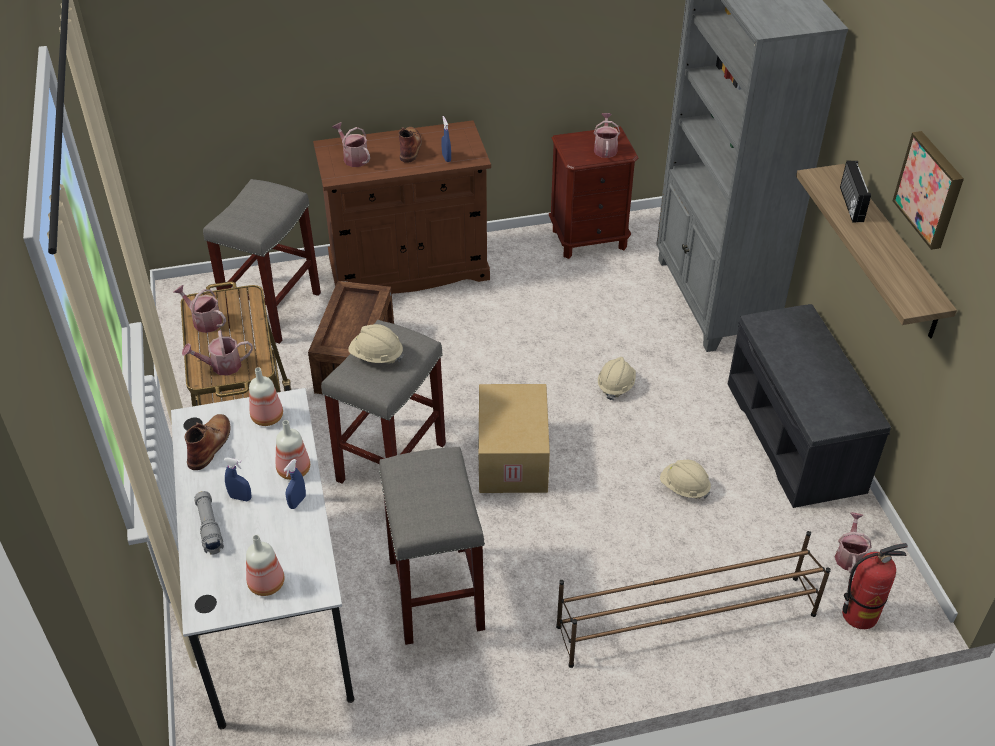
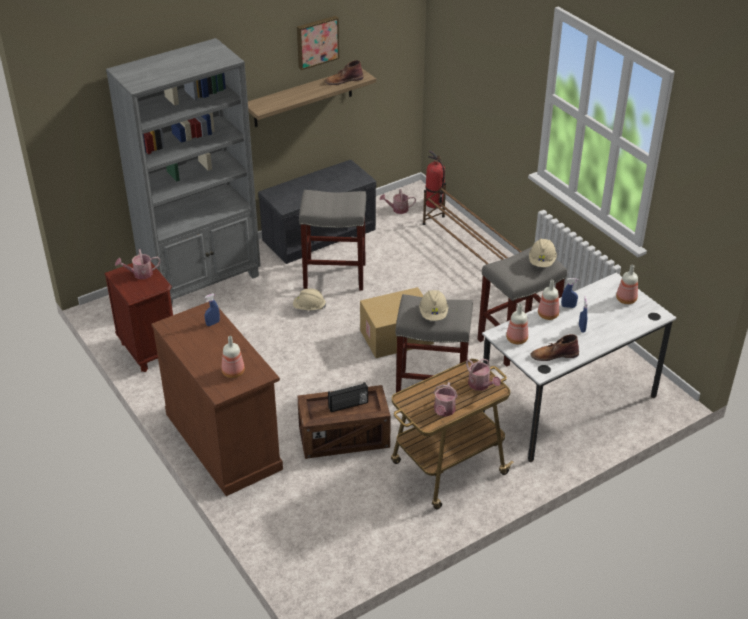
camera: 110 degrees left, 5 degrees down
grey flashlight [194,491,224,555] -> none
grey stool [203,179,321,344] -> grey stool moved to [299,190,366,291]
watering can [332,122,370,167] -> bottle [222,336,245,378]
brown boot [398,127,422,163] -> brown boot moved to [325,60,363,85]
beige hard hat [660,460,711,499] -> beige hard hat moved to [529,239,557,267]
radio [840,161,871,222] -> radio moved to [328,382,368,412]

